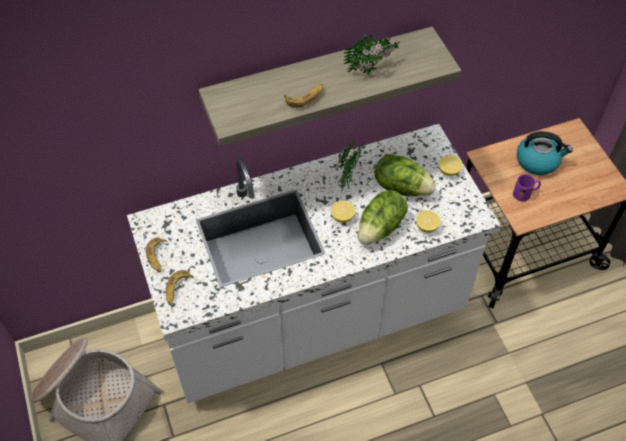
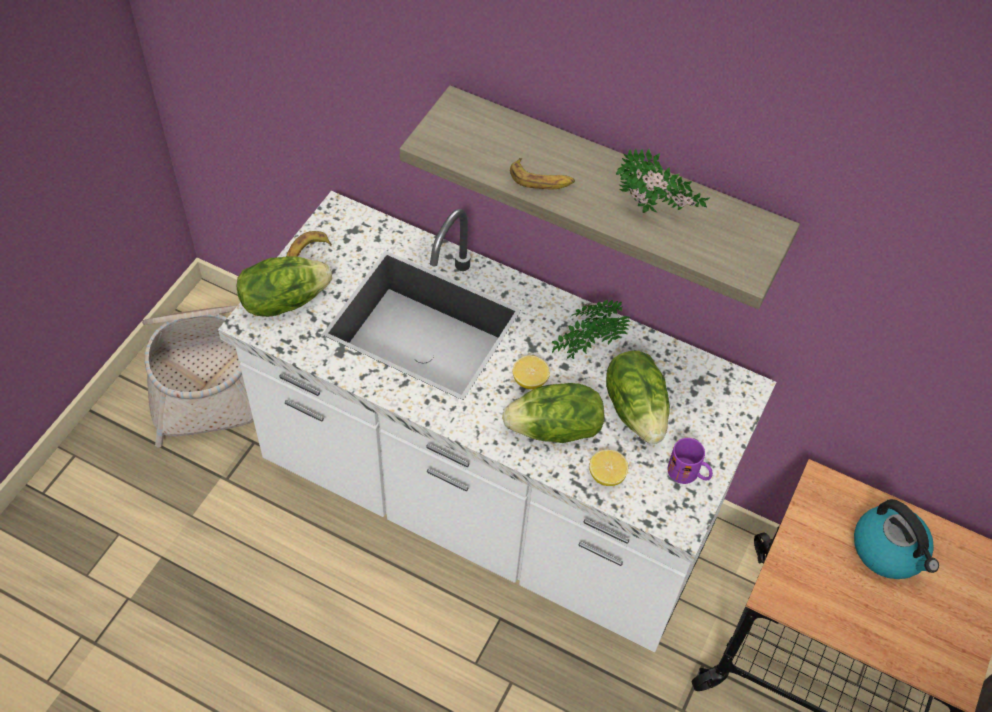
camera: 45 degrees right, 0 degrees up
banana [166,270,194,306] -> lettuce [236,256,332,317]
lemon [439,155,462,176] -> none
purple mug [513,174,541,201] -> purple mug moved to [667,438,713,484]

